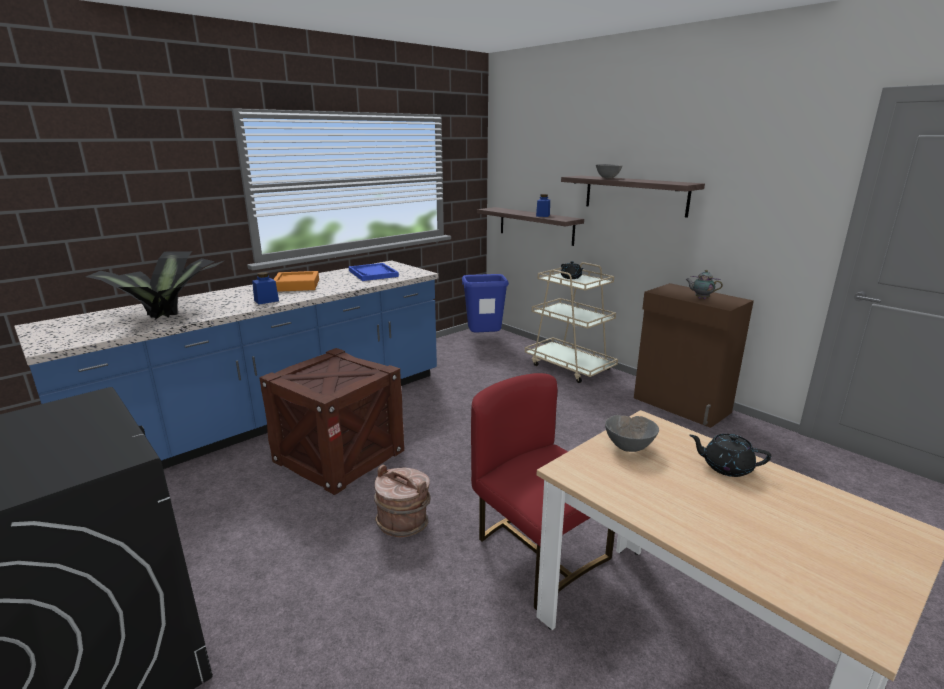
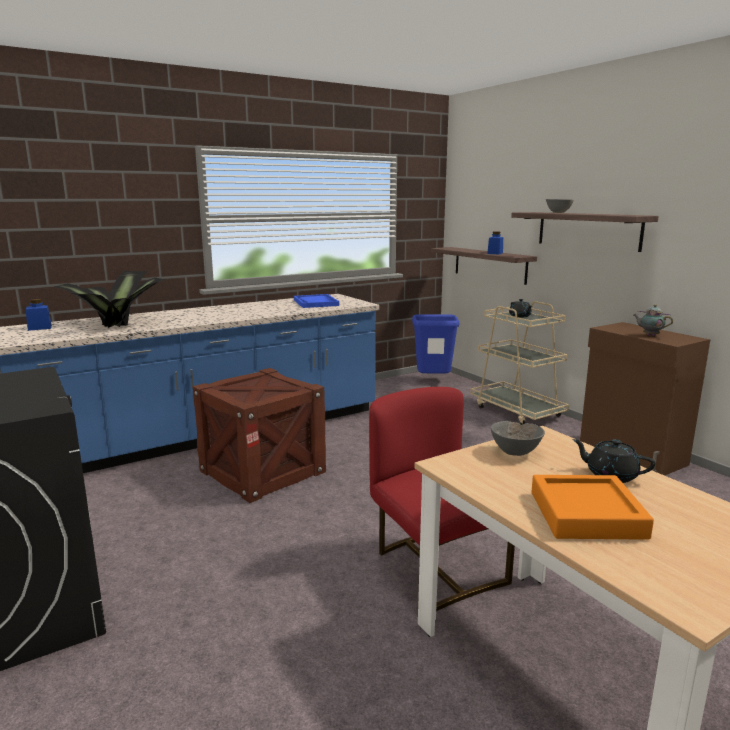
camera: 10 degrees right, 5 degrees down
blue jar [252,272,279,305] -> blue jar moved to [25,299,52,331]
orange tray [273,271,319,292] -> orange tray moved to [531,475,654,540]
brown bucket [374,465,431,538] -> none

